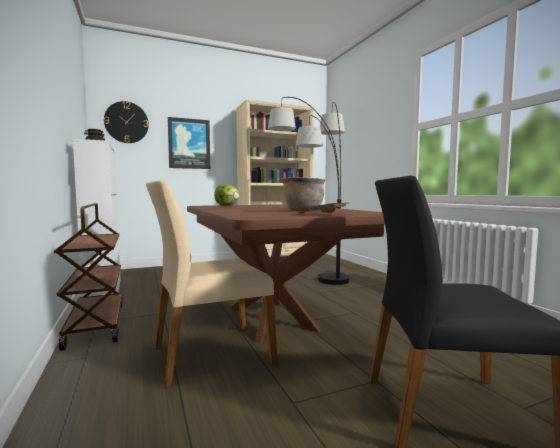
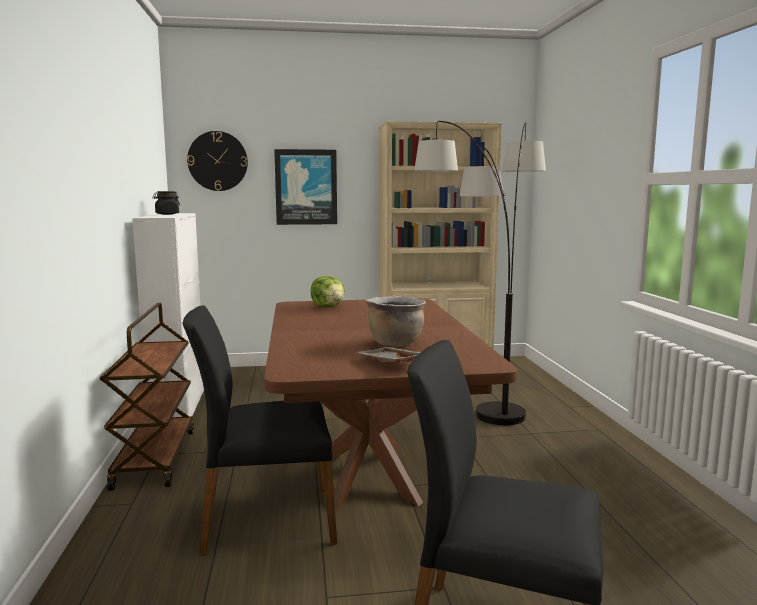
camera: 15 degrees right, 5 degrees up
beige chair [146,180,277,388] -> black chair [183,305,337,556]

